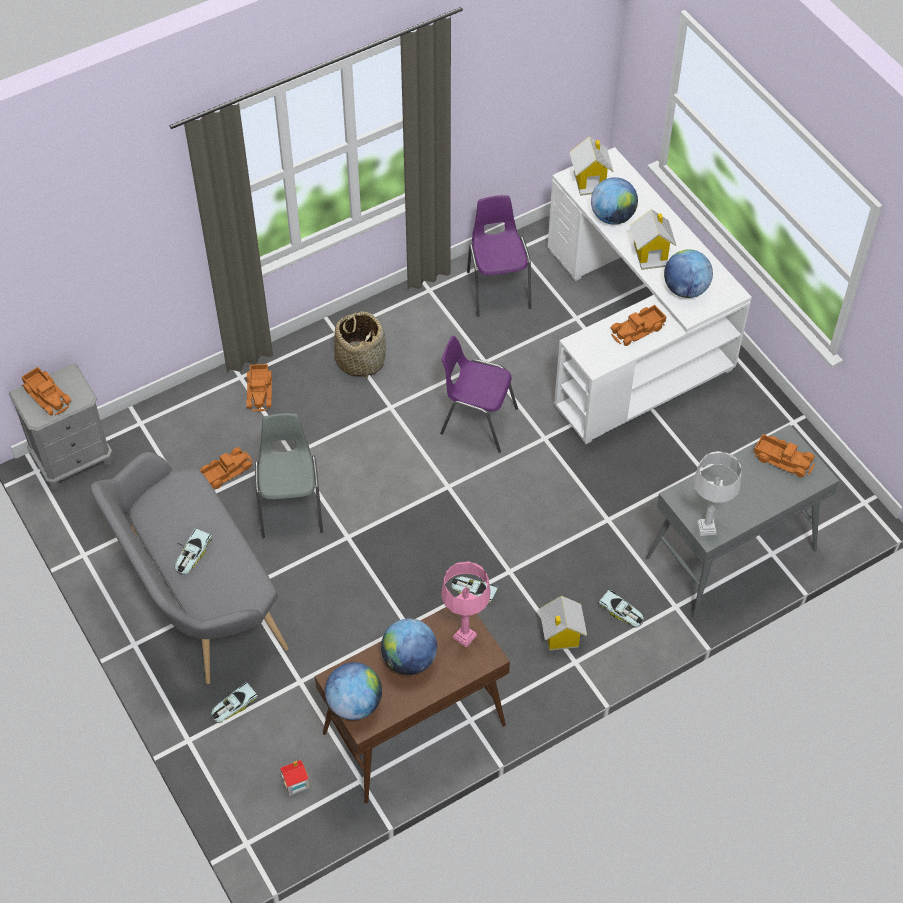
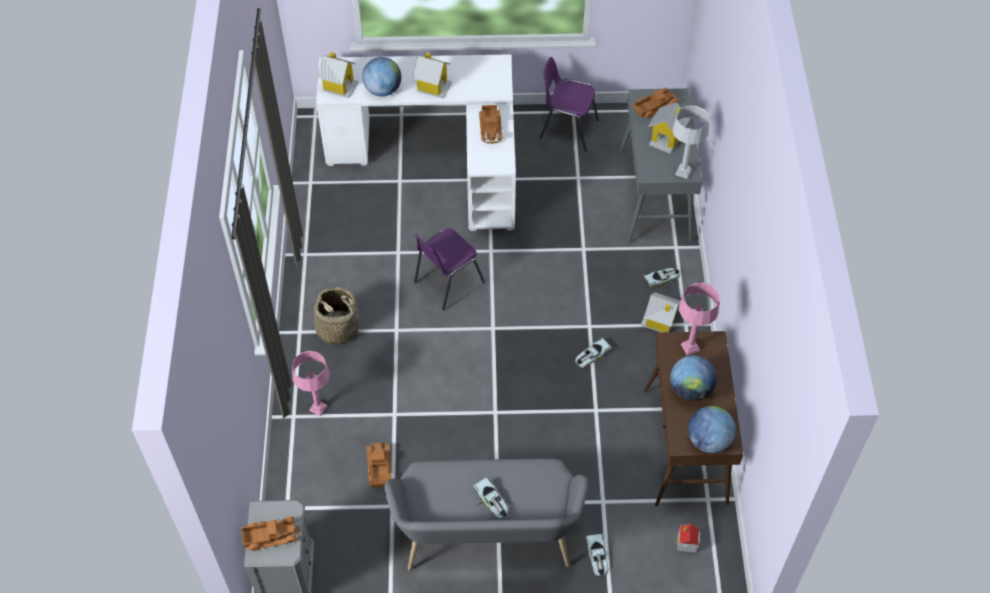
camera: 60 degrees left, 0 degrees up
toy truck [246,364,272,412] -> pink table lamp [292,351,330,416]
grey chair [255,413,323,538] -> none
purple chair [467,195,531,317] -> purple chair moved to [539,57,599,152]
globe [664,249,713,298] -> none
none -> toy house [648,102,690,154]

